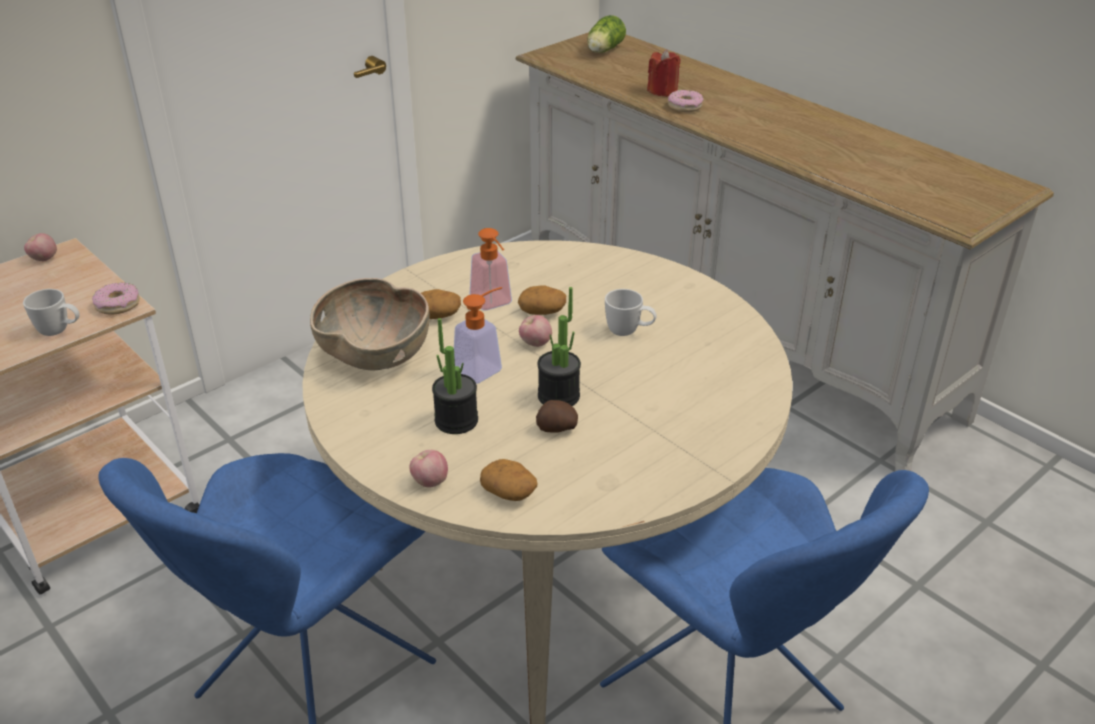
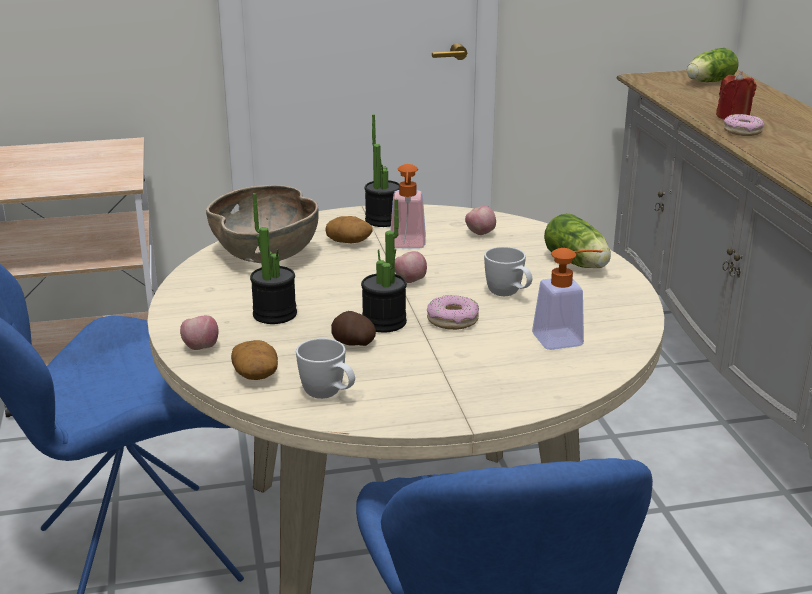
camera: 30 degrees right, 10 degrees down
white mug [23,289,80,336] -> white mug moved to [296,338,355,399]
apple [24,233,57,261] -> apple moved to [465,206,496,235]
donut [92,283,140,314] -> donut moved to [427,295,479,330]
soap dispenser [454,287,502,384] -> soap dispenser moved to [532,248,603,350]
potato [518,285,566,315] -> none
none -> potted plant [365,114,399,227]
none -> lettuce [544,213,611,268]

